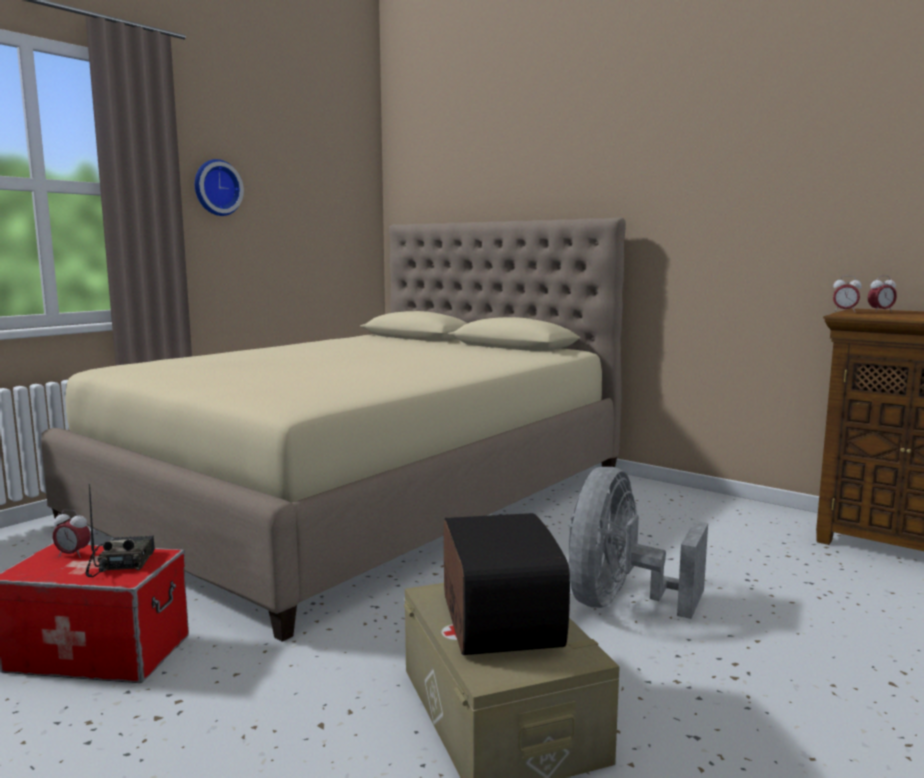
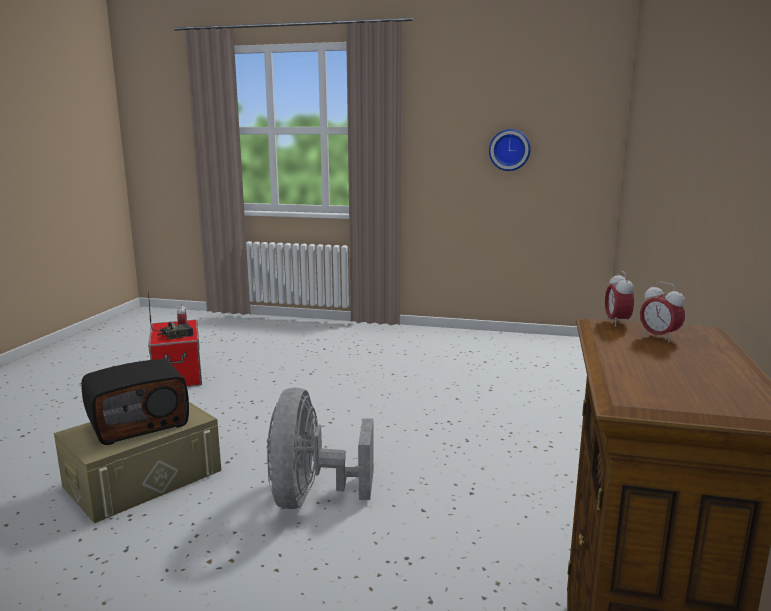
camera: 65 degrees right, 5 degrees up
beige bed [41,217,626,642] -> none
wall clock [195,159,244,216] -> wall clock moved to [489,129,530,171]
grey fan [568,467,708,619] -> grey fan turned 90 degrees counterclockwise [266,387,374,509]

